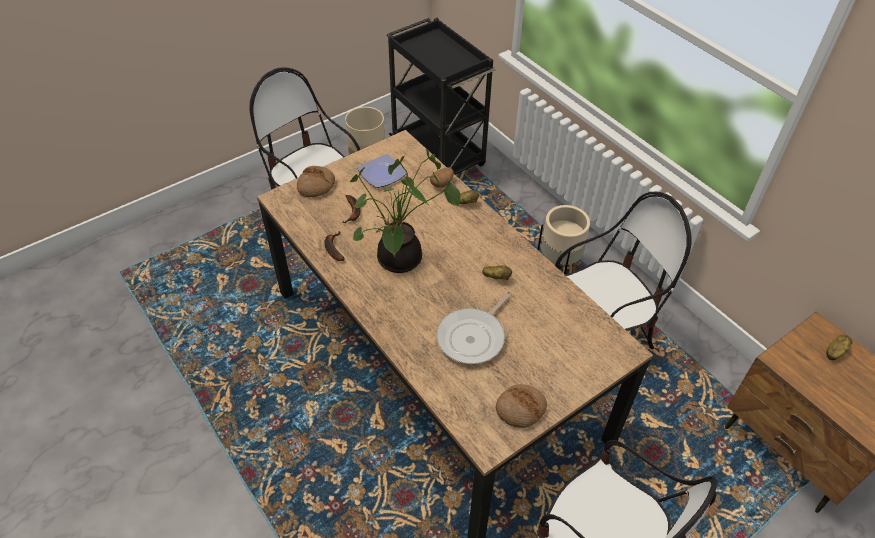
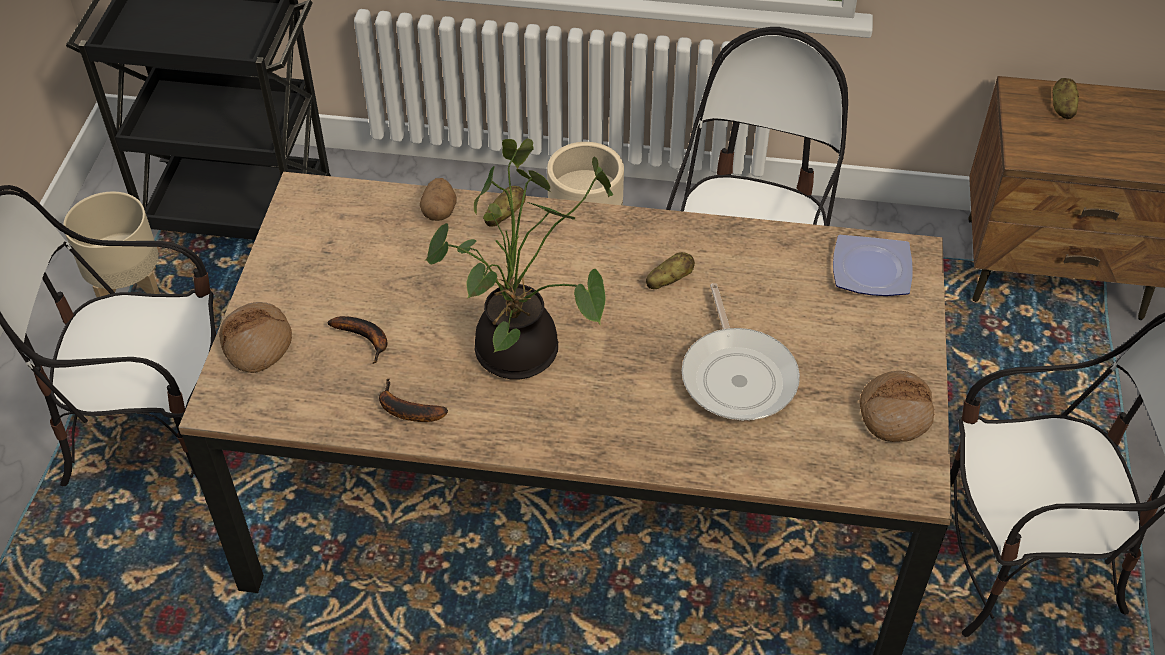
camera: 45 degrees left, 0 degrees up
plate [357,154,407,188] -> plate moved to [833,235,913,296]

